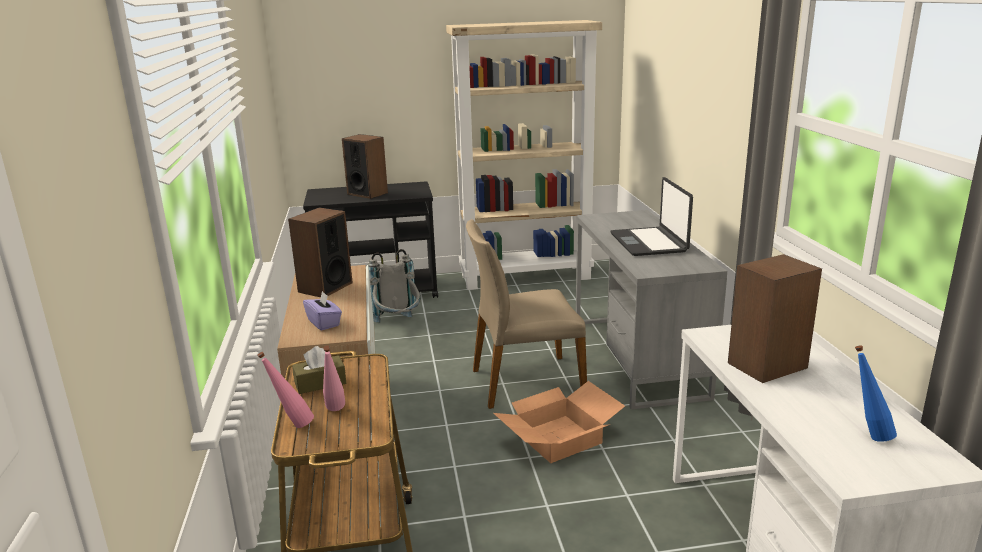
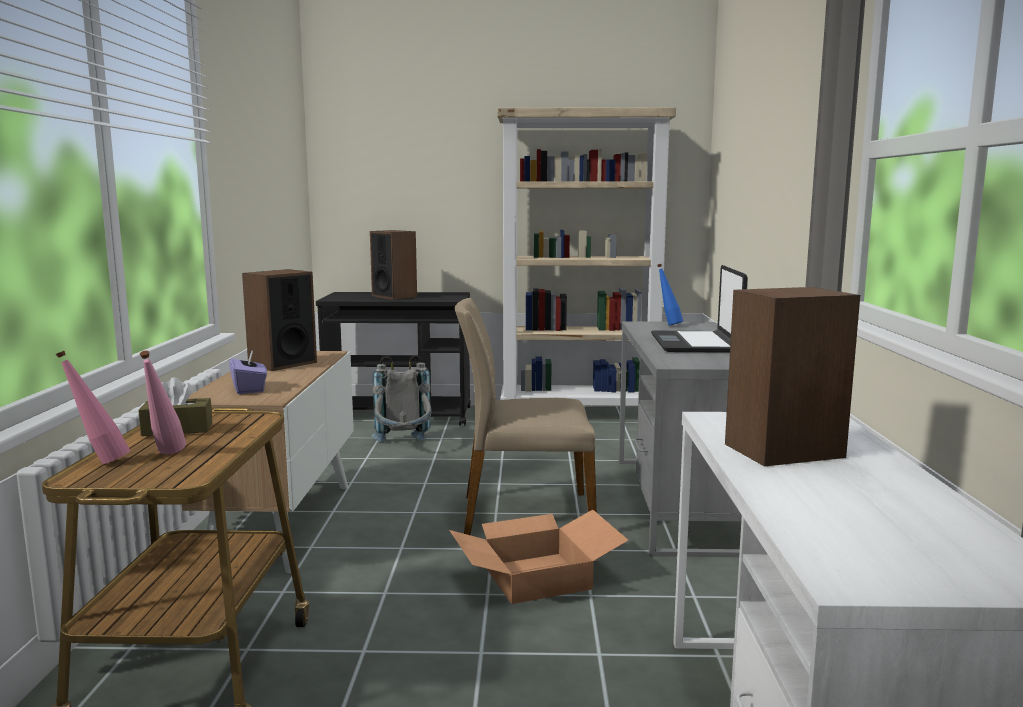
camera: 10 degrees right, 10 degrees down
blue bottle [855,345,897,442] -> blue bottle moved to [657,264,683,325]

